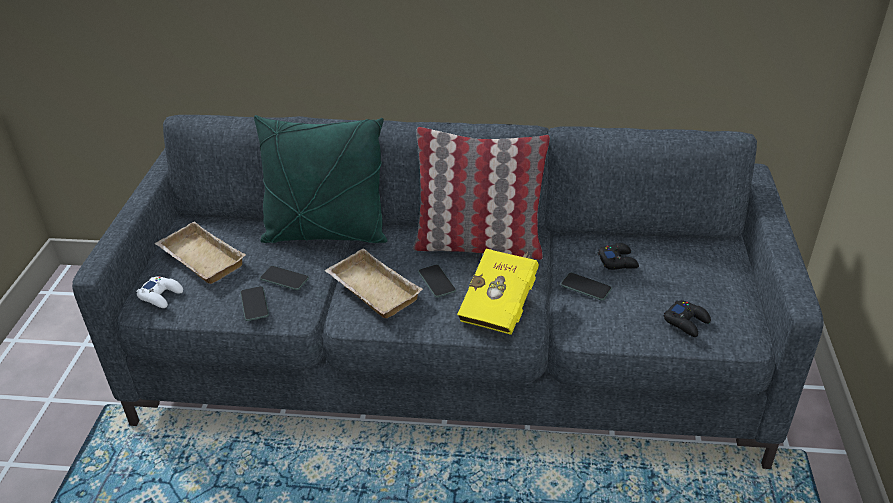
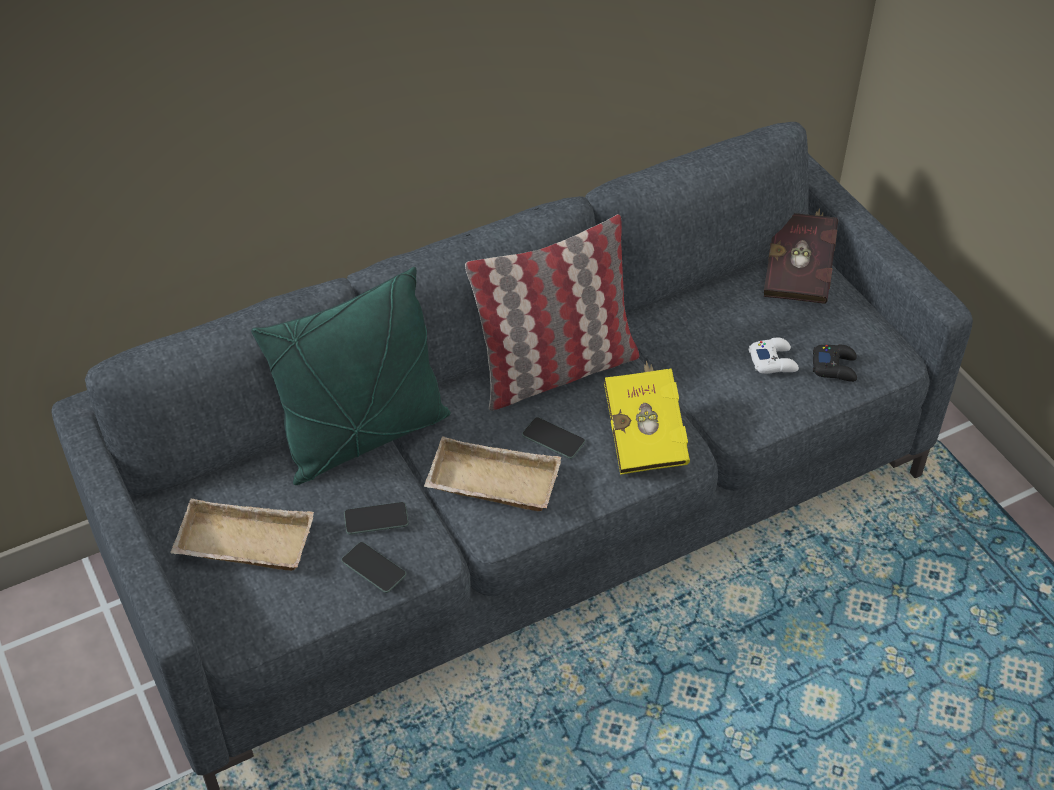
camera: 35 degrees left, 10 degrees up
white game controller [136,276,183,308] -> white game controller moved to [749,338,799,374]
phone [561,273,612,300] -> none
black game controller [598,243,639,270] -> none
none -> red book [764,208,838,304]

